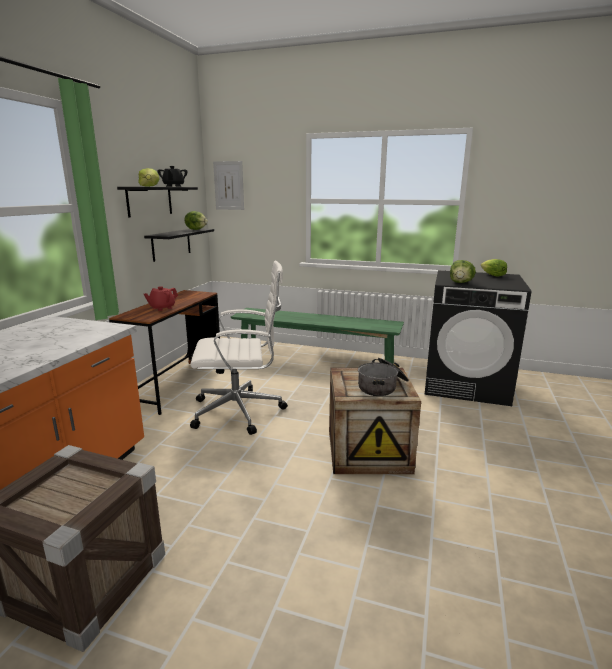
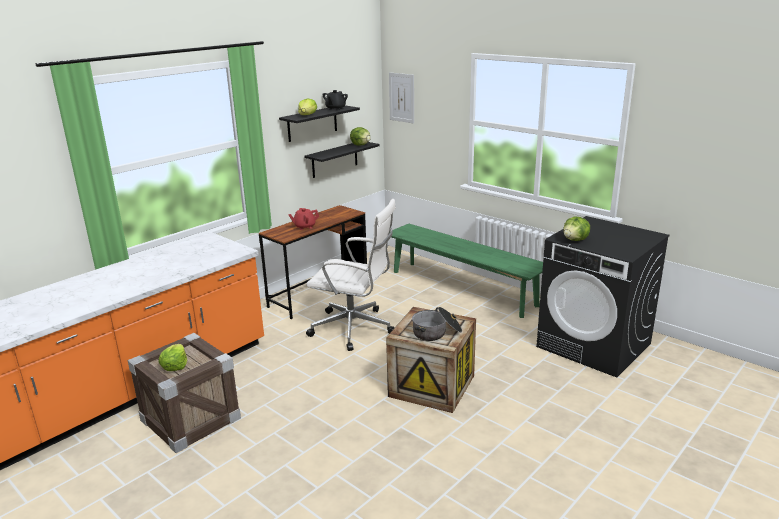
camera: 25 degrees right, 5 degrees up
lettuce [481,259,507,277] -> lettuce moved to [159,344,187,371]

